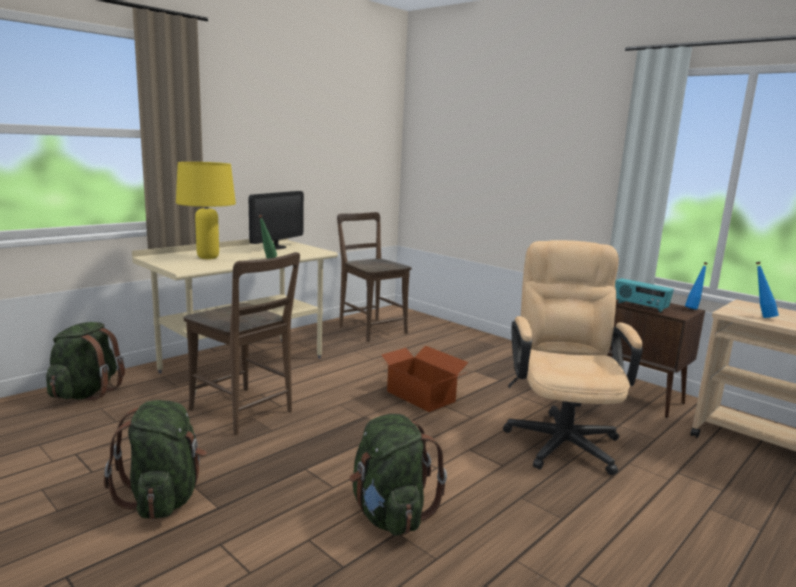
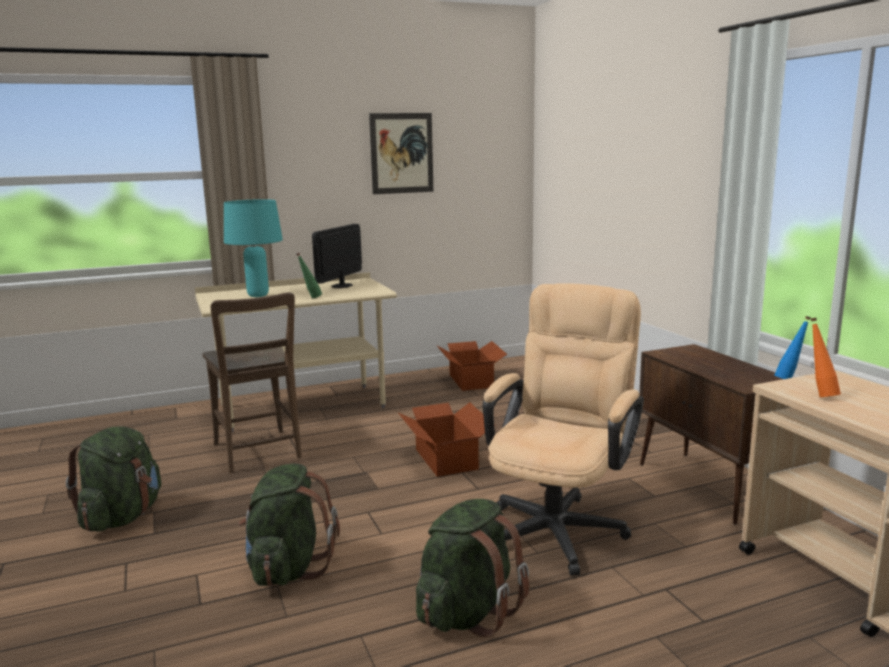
camera: 25 degrees right, 0 degrees up
green backpack [46,322,125,401] -> green backpack moved to [416,499,529,638]
yellow table lamp [176,162,236,259] -> turquoise table lamp [224,199,283,297]
monitor [249,191,304,249] -> monitor turned 150 degrees clockwise [312,224,362,288]
brown chair [337,212,411,342] -> cardboard box [436,341,507,391]
radio [615,278,674,312] -> none
blue bottle [756,262,779,318] -> orange bottle [811,318,841,397]
none -> picture [369,113,434,194]

